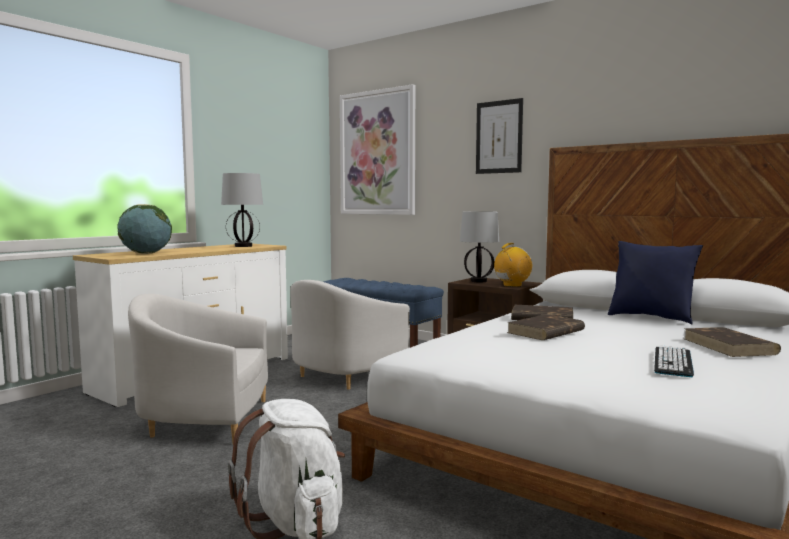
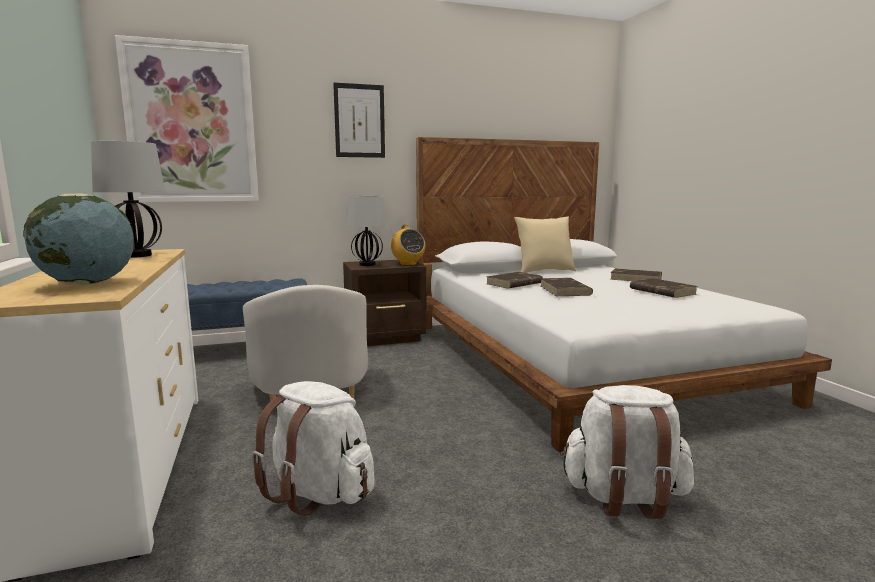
camera: 55 degrees left, 5 degrees up
white armchair [128,294,268,443] -> white backpack [251,381,375,516]
radio [494,243,533,287] -> radio turned 150 degrees clockwise [391,224,426,266]
blue pillow [608,241,703,325] -> beige pillow [514,217,576,273]
keyboard [654,345,694,377] -> brown book [630,278,698,298]

